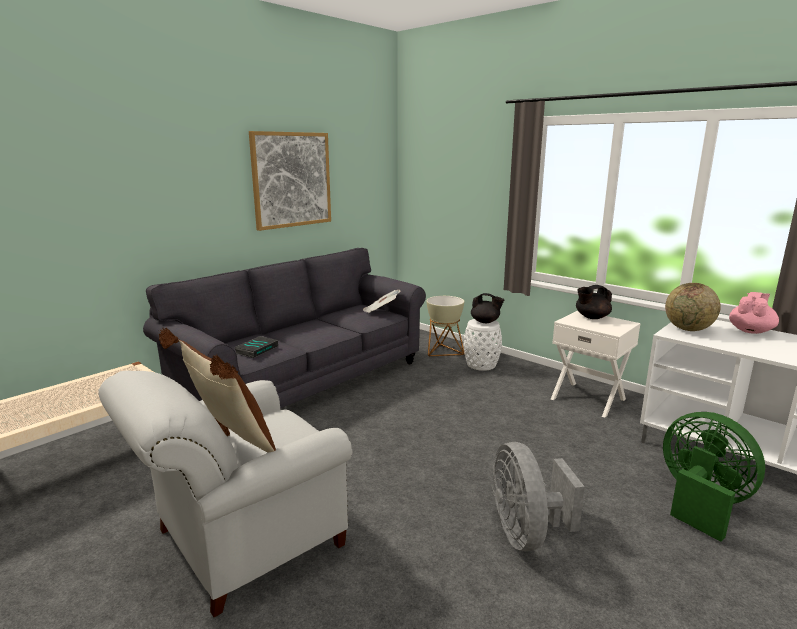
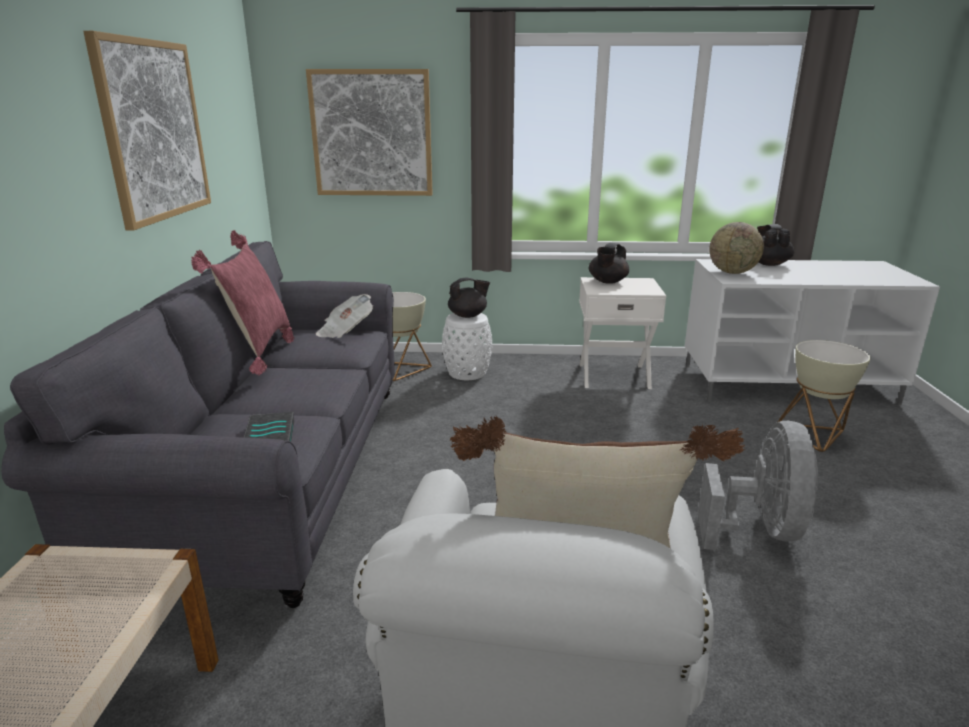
camera: 40 degrees left, 5 degrees up
grey fan [492,442,585,551] -> grey fan turned 120 degrees counterclockwise [698,421,819,550]
green fan [663,412,765,542] -> planter [778,340,871,452]
pink teapot [729,292,779,334] -> black teapot [757,224,794,266]
none -> red pillow [191,230,295,376]
none -> picture [306,69,433,196]

